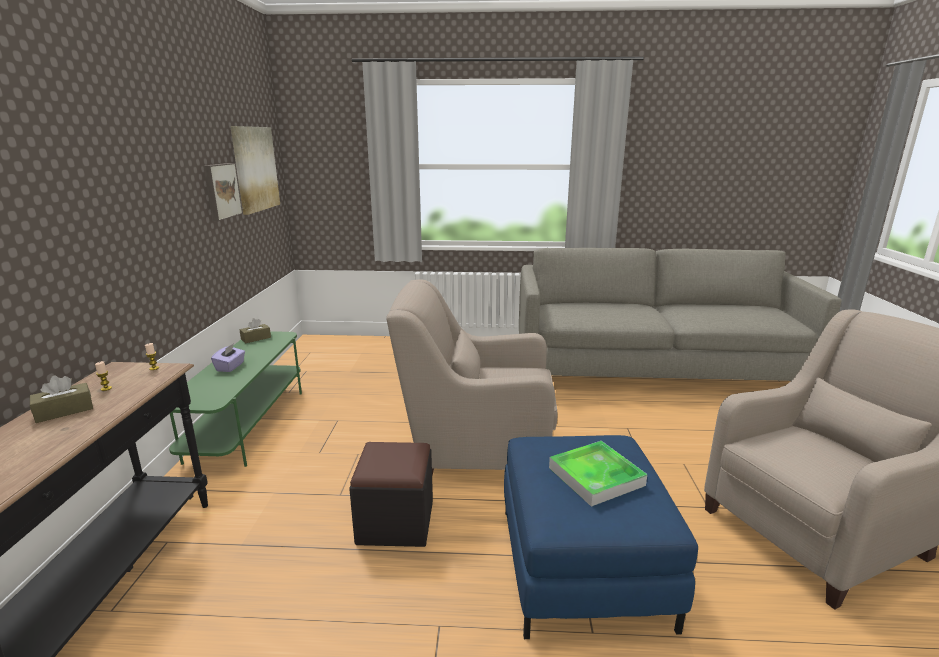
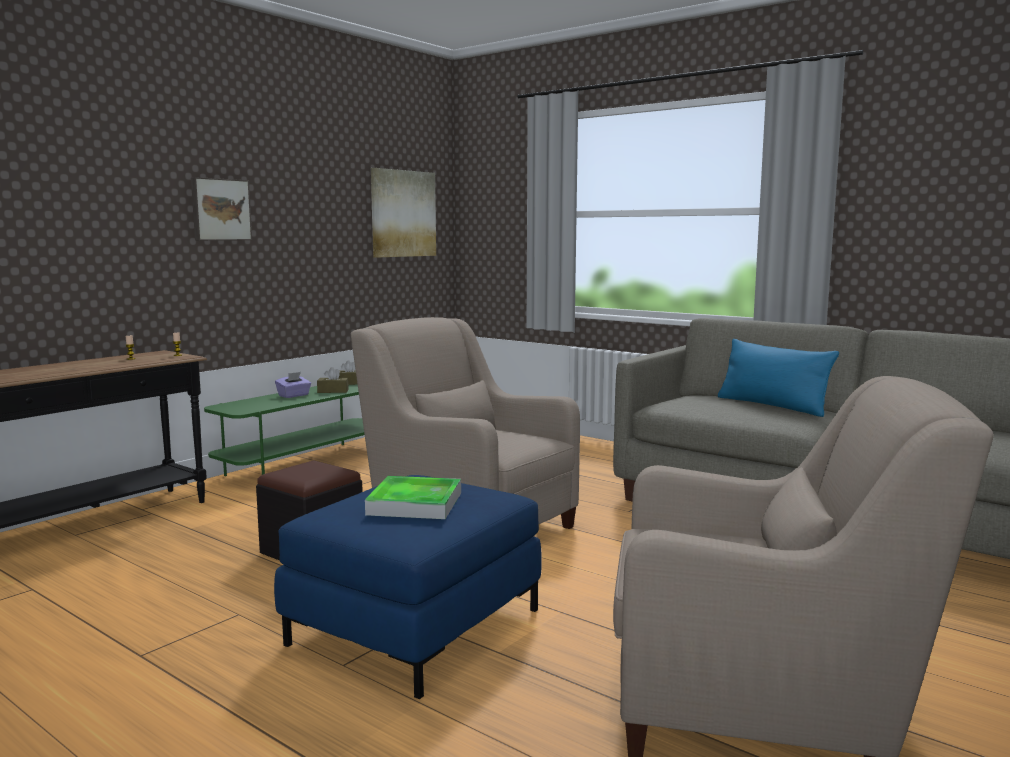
camera: 35 degrees right, 10 degrees down
brown tissue box [30,376,93,423] -> brown tissue box moved to [317,367,349,393]
picture [203,163,243,221] -> picture moved to [191,177,252,241]
none -> blue pillow [718,339,839,417]

